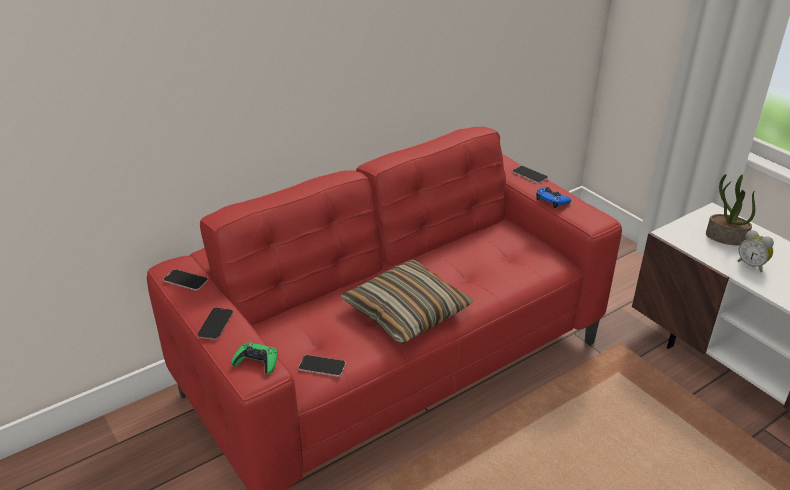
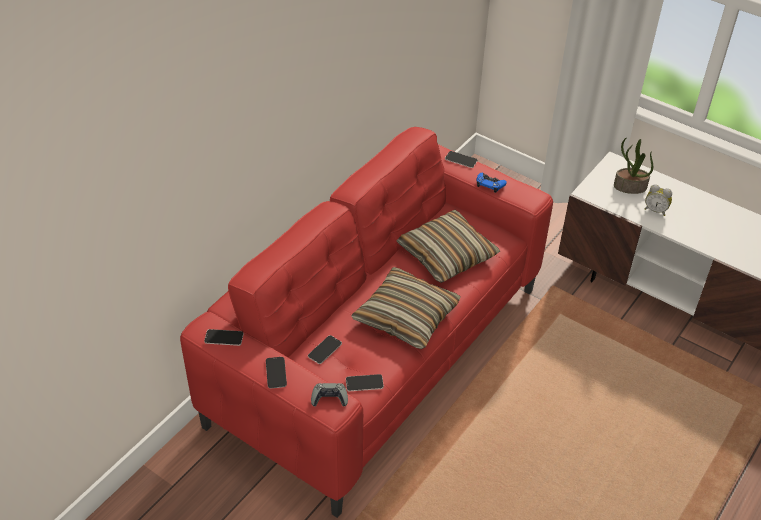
camera: 20 degrees left, 10 degrees up
green game controller [231,342,277,375] -> grey game controller [311,383,348,407]
none -> phone [308,335,342,364]
none -> pillow [397,210,500,283]

